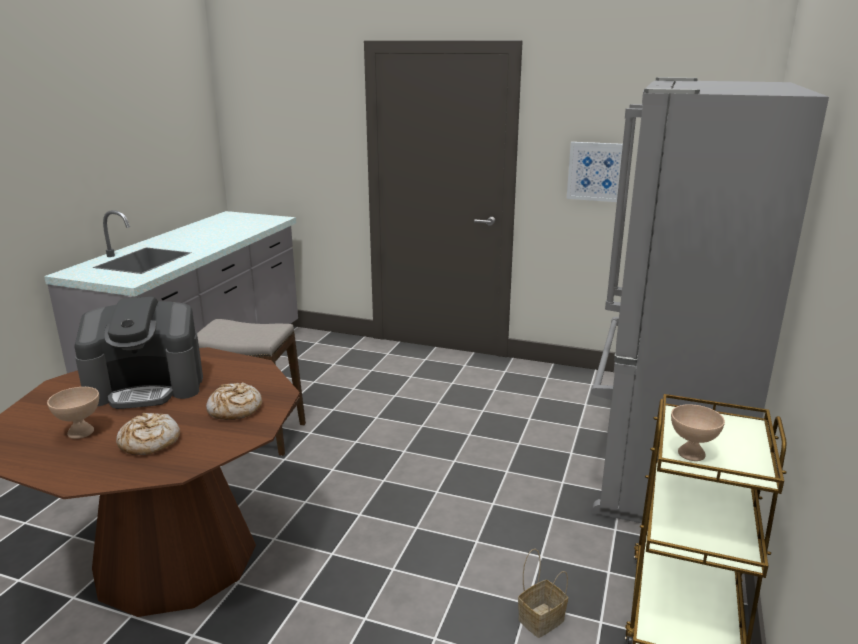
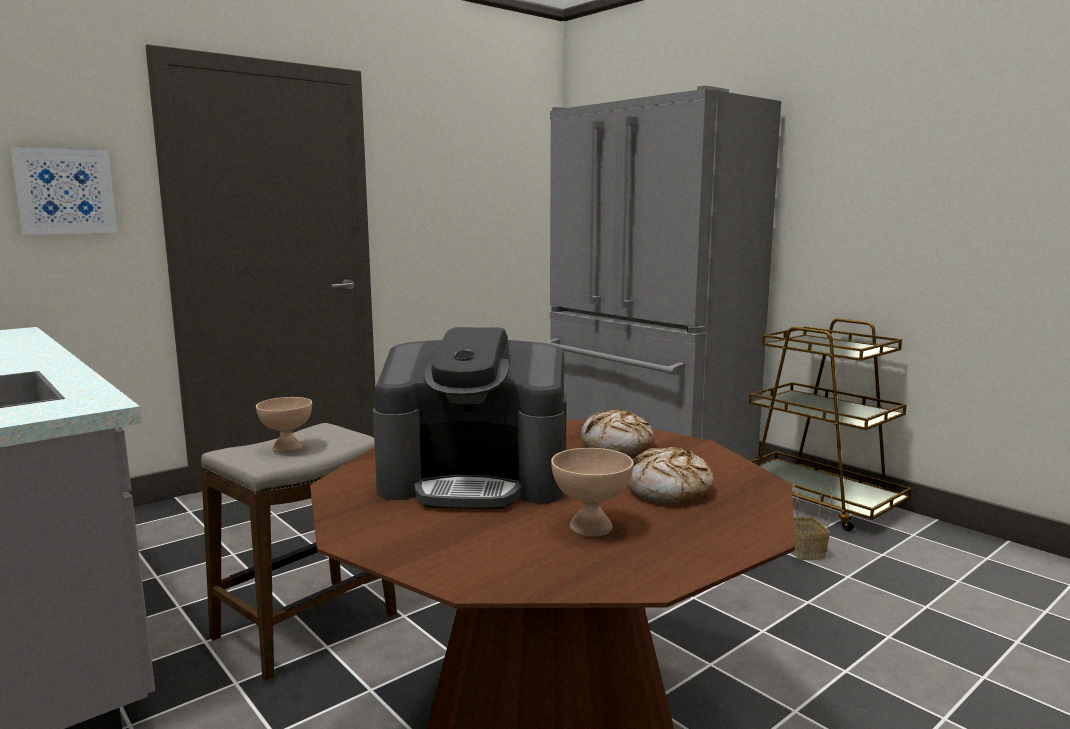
camera: 60 degrees left, 10 degrees down
coffee machine [74,297,203,409] -> coffee machine turned 75 degrees clockwise [373,327,567,509]
picture [567,142,623,202] -> picture moved to [10,147,118,235]
beige bowl [671,404,725,461] -> beige bowl moved to [256,397,312,453]

